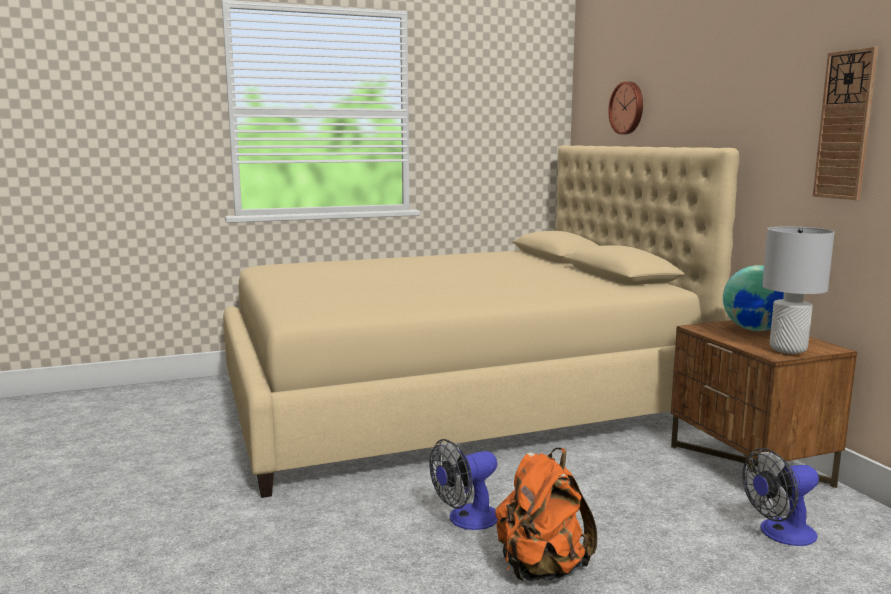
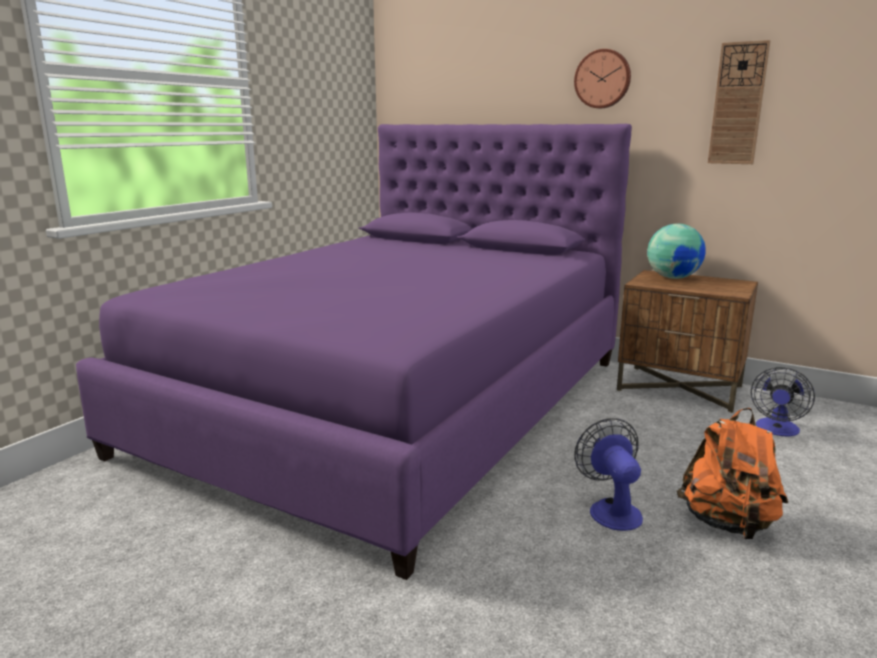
camera: 40 degrees left, 5 degrees up
beige bed [223,145,739,498] -> purple bed [76,124,632,580]
fan [429,439,498,530] -> fan turned 150 degrees clockwise [574,418,643,531]
wall clock [608,81,643,134] -> wall clock moved to [574,49,631,108]
grey table lamp [762,226,835,354] -> none

